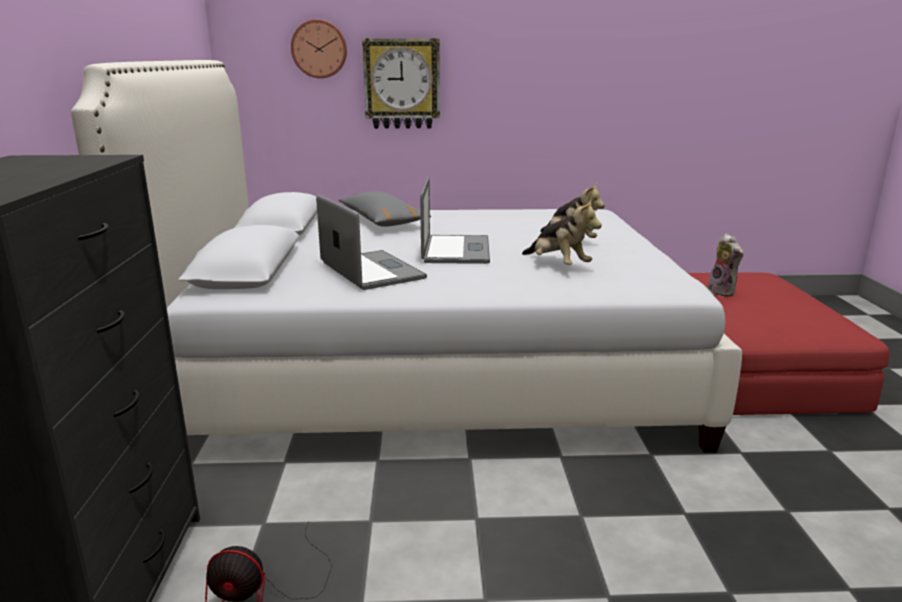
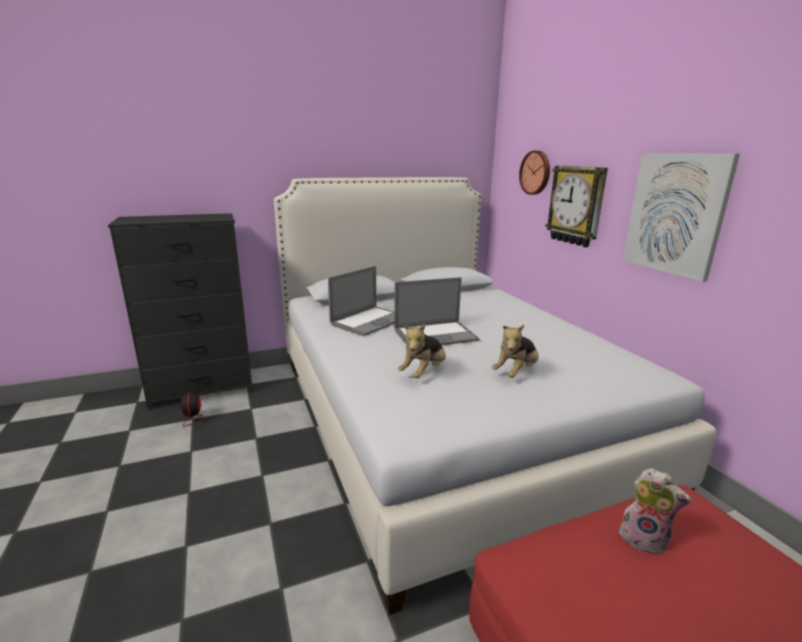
camera: 70 degrees right, 0 degrees up
grey pillow [338,191,431,227] -> none
plush toy [708,233,744,297] -> plush toy turned 105 degrees counterclockwise [619,468,692,554]
none -> picture [622,153,740,282]

